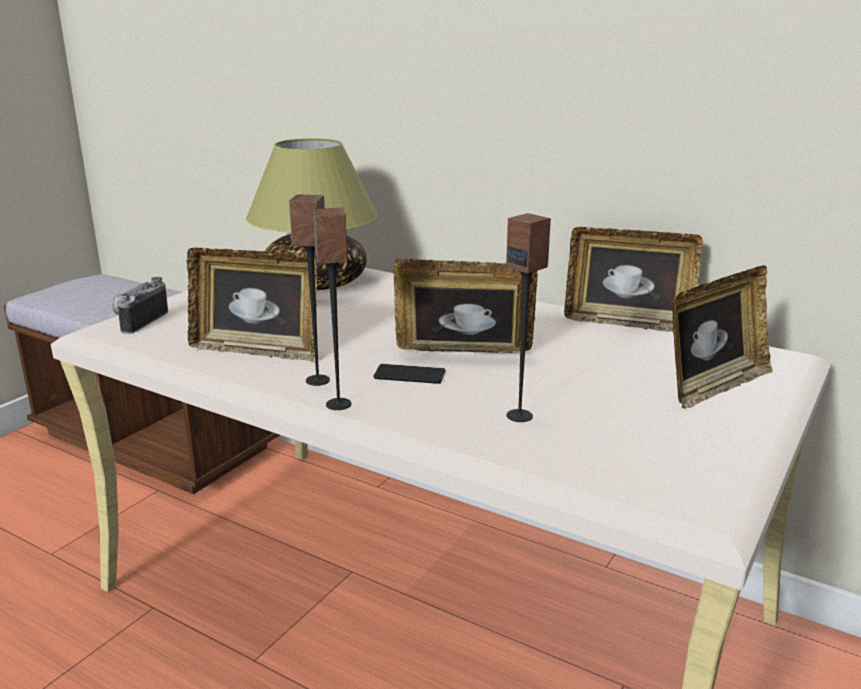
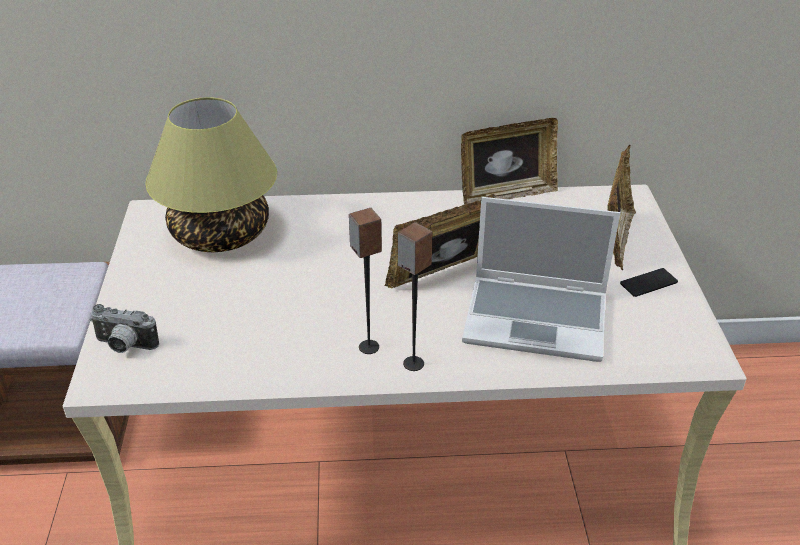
camera: 35 degrees left, 15 degrees up
camera [112,277,168,334] -> camera turned 60 degrees counterclockwise [90,304,159,353]
picture frame [187,247,317,361] -> none
phone [373,364,445,384] -> phone moved to [620,268,678,297]
speaker [506,213,551,422] -> laptop [462,197,620,362]

